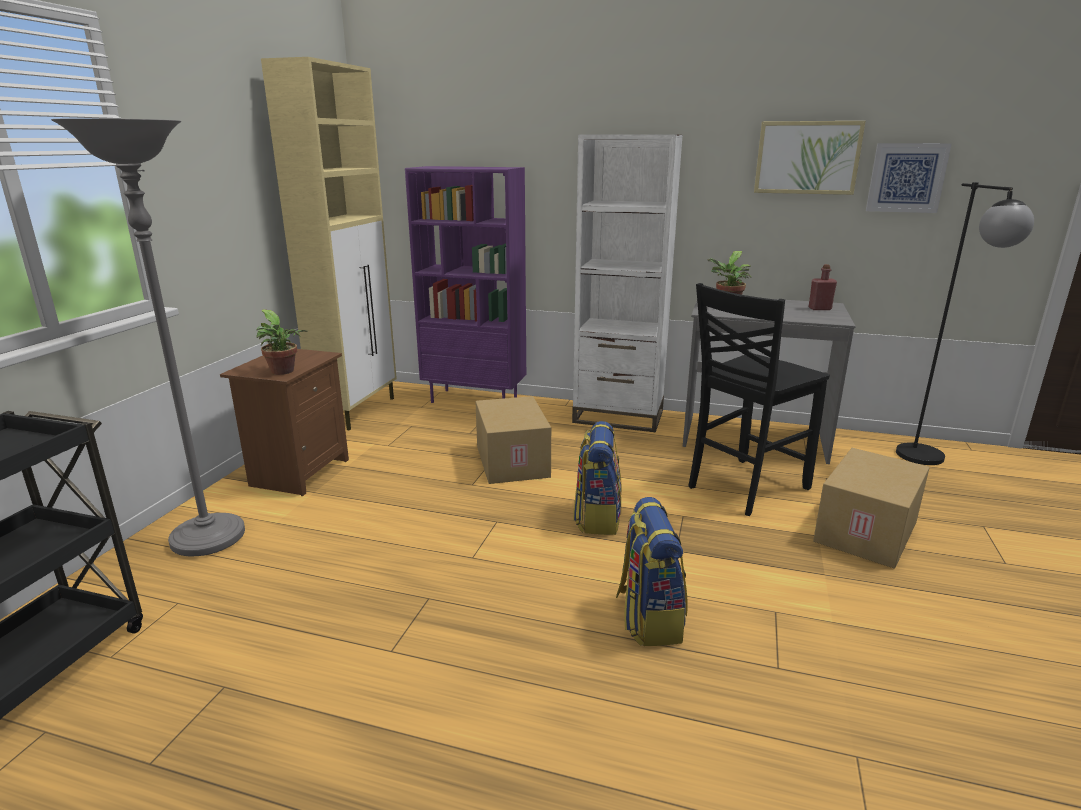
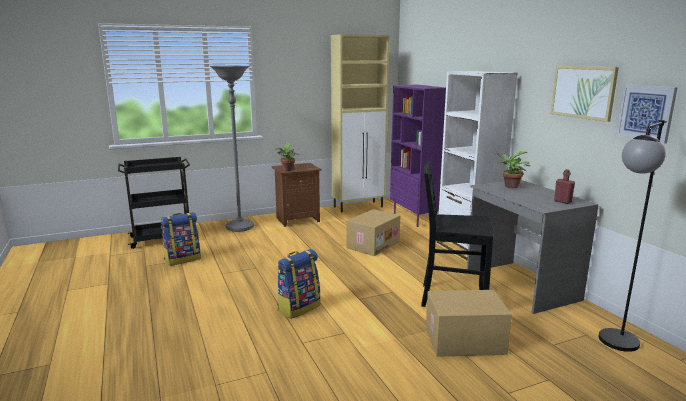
camera: 50 degrees right, 5 degrees down
backpack [573,421,621,535] -> backpack moved to [161,212,201,266]

